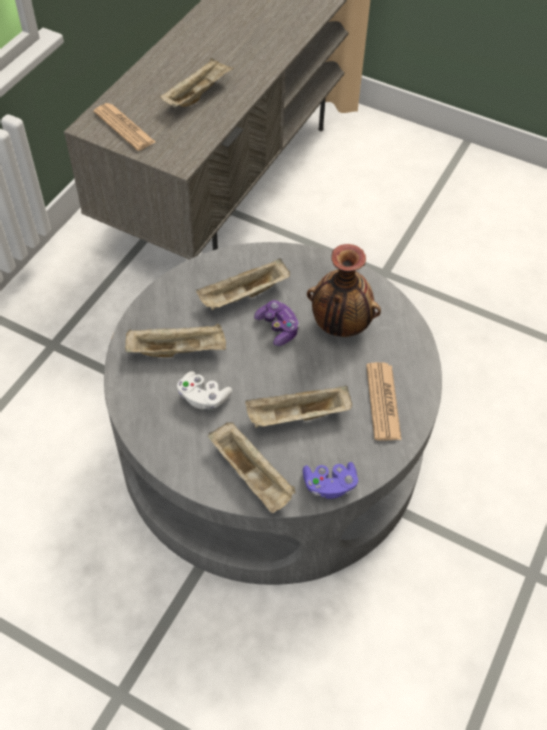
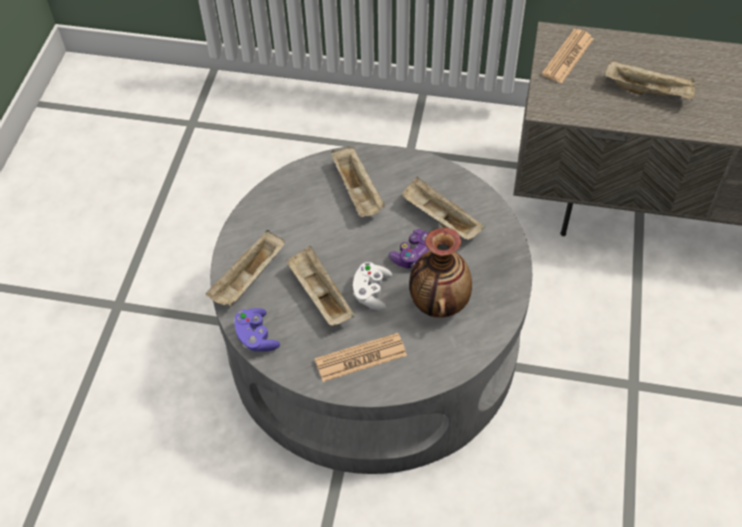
camera: 75 degrees right, 0 degrees up
white game controller [177,371,232,410] -> white game controller moved to [353,262,392,311]

